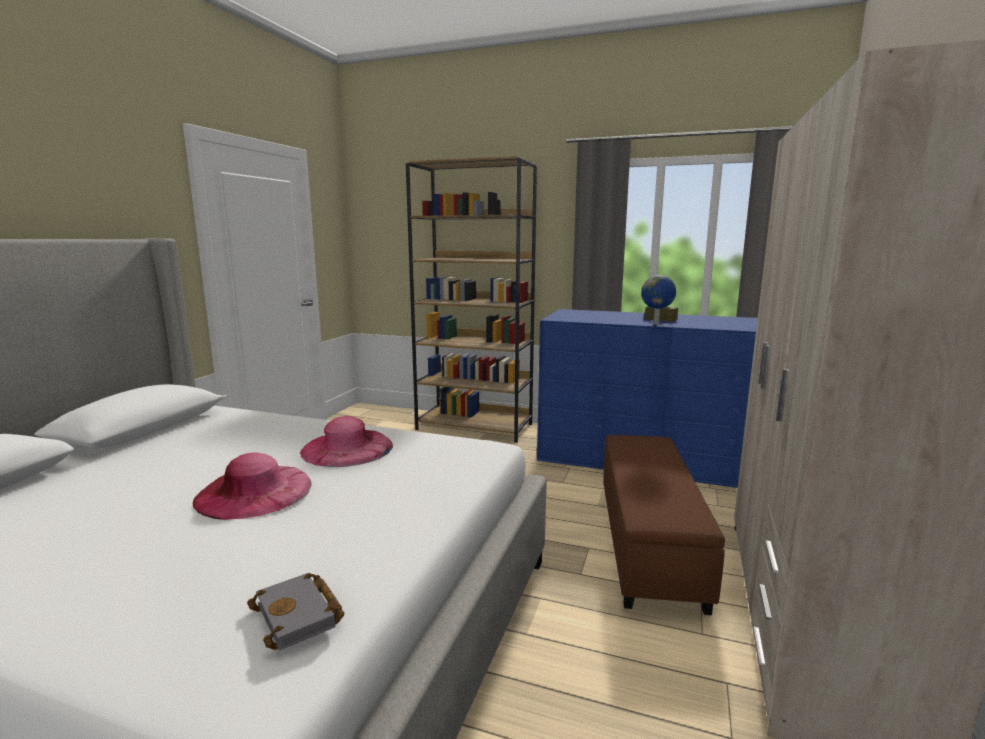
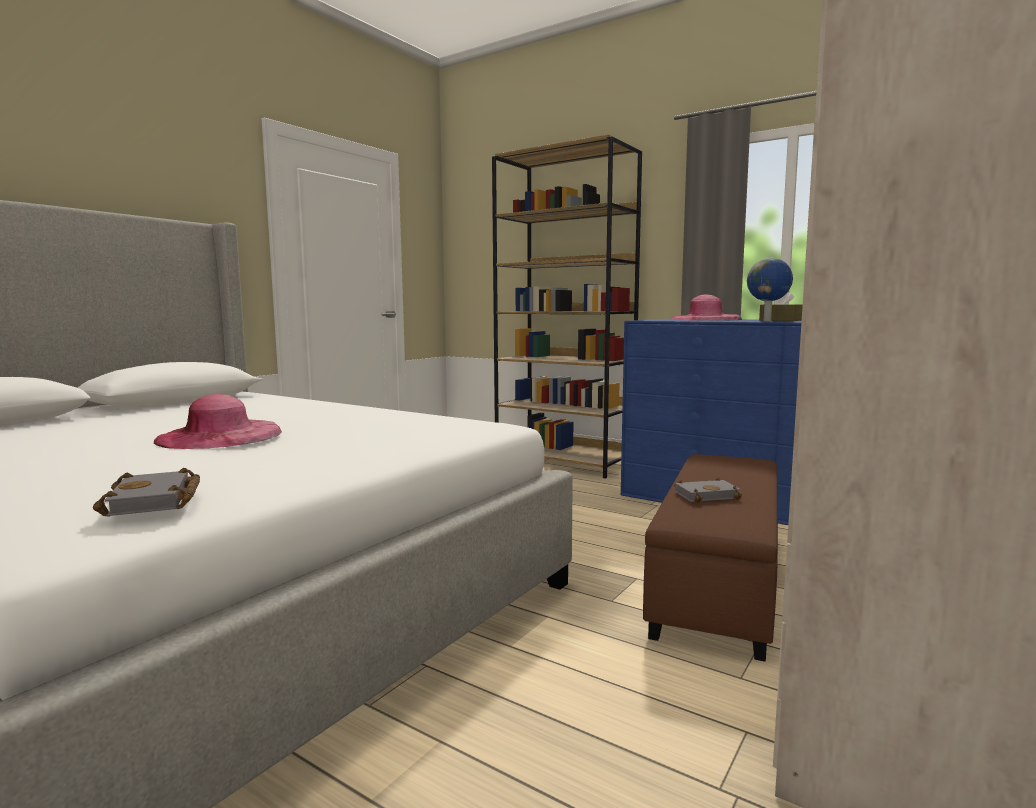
camera: 15 degrees right, 5 degrees down
pink hat [300,416,393,467] -> pink hat moved to [671,295,742,321]
none -> grey book [674,477,742,503]

